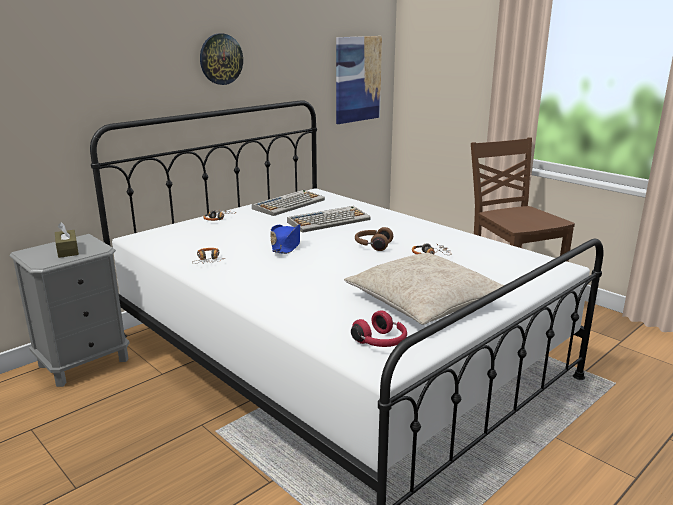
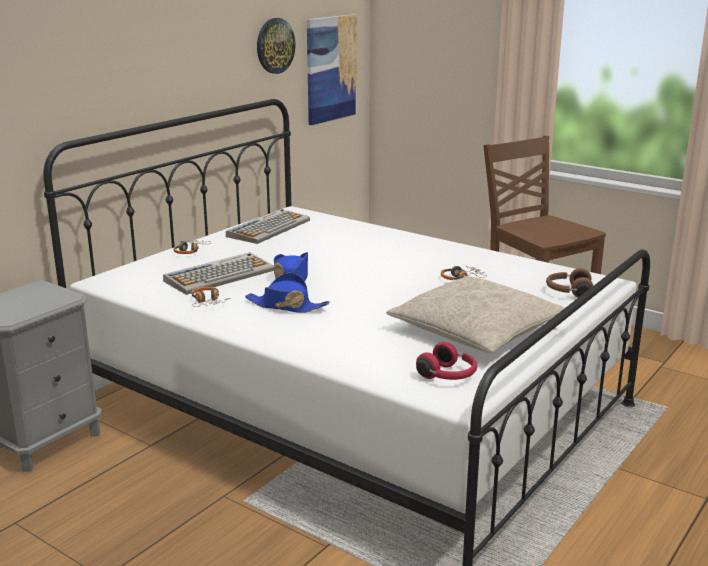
camera: 10 degrees left, 0 degrees up
brown tissue box [55,222,79,258] -> none
wall clock [200,34,243,85] -> wall clock moved to [257,18,296,74]
keyboard [287,206,371,233] -> keyboard moved to [163,252,274,295]
brown headphones [355,227,393,251] -> brown headphones moved to [546,268,594,298]
none -> blue hat [245,273,330,313]

